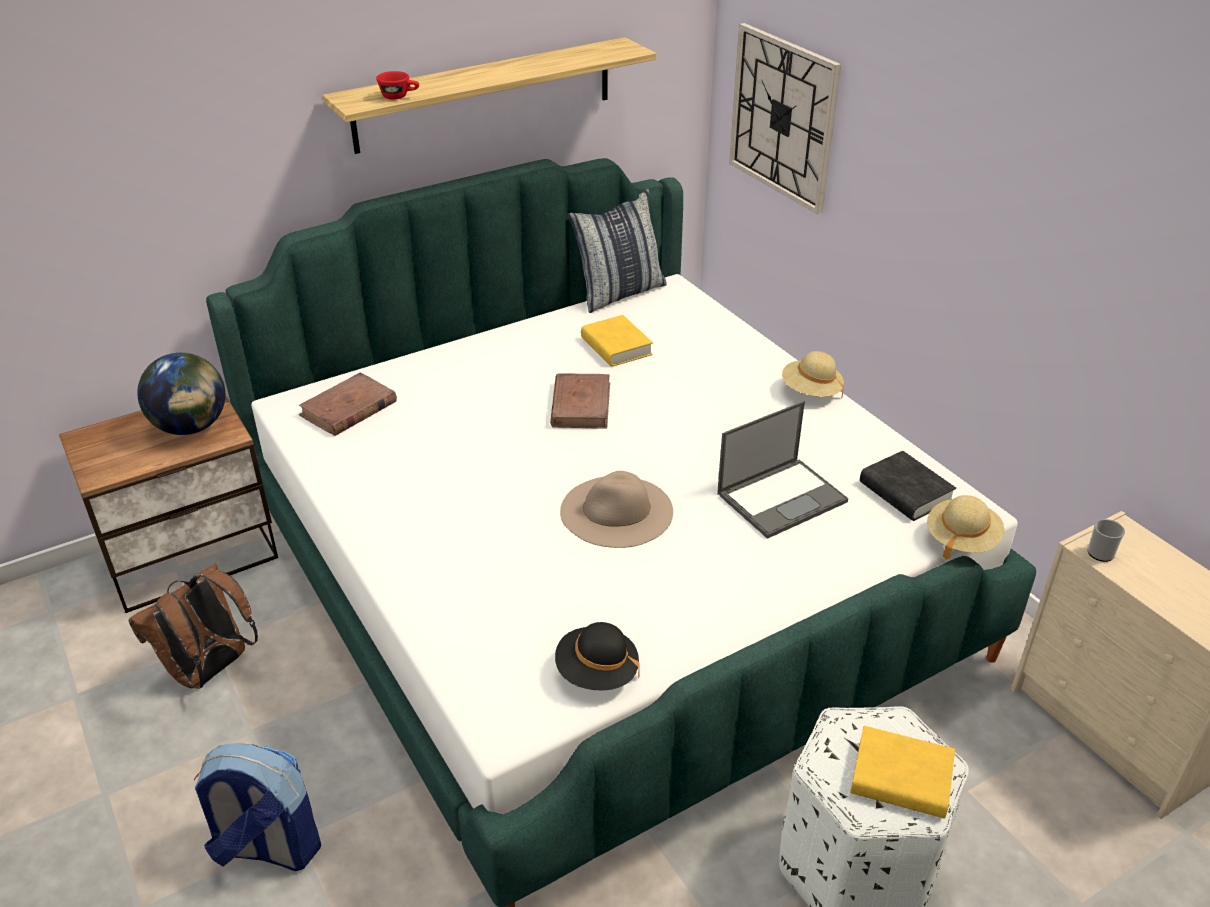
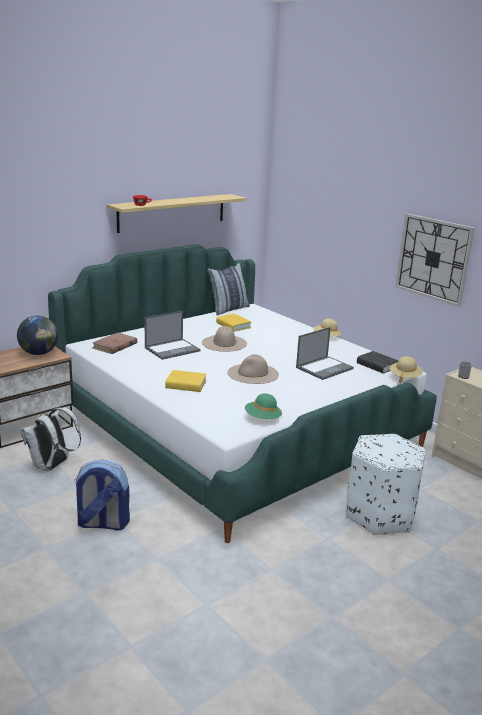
camera: 10 degrees left, 15 degrees down
brown backpack [129,563,258,689] -> white backpack [21,408,81,472]
brown book [550,373,610,429] -> beige hat [202,326,247,352]
black hat [555,622,640,691] -> green hat [245,394,282,420]
wall clock [729,23,841,214] -> wall clock moved to [395,214,475,307]
yellow book [850,726,955,818] -> yellow book moved to [165,370,207,392]
none -> laptop [145,311,201,360]

